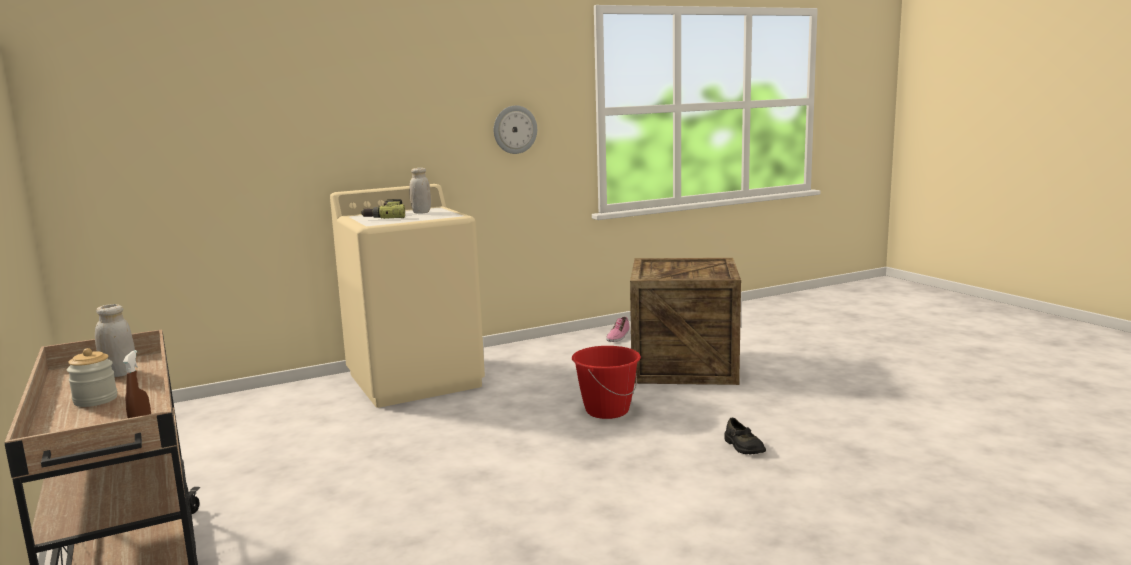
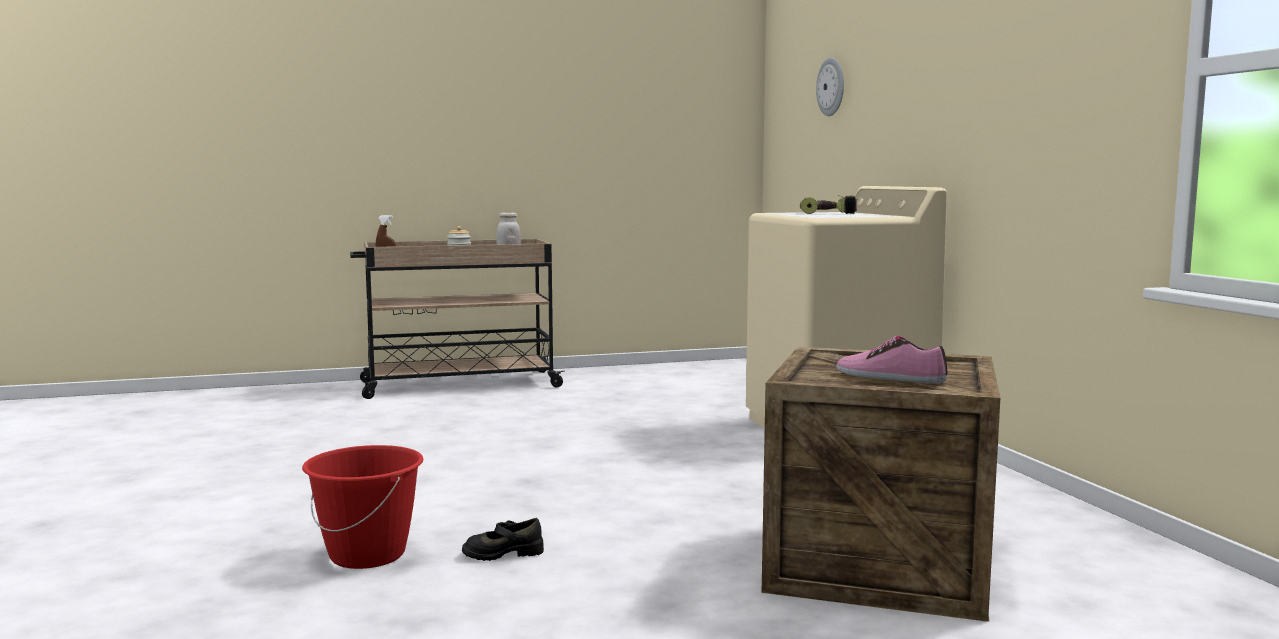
camera: 100 degrees right, 5 degrees down
white jar [409,168,431,214] -> none
wall clock [494,105,537,154] -> wall clock moved to [816,58,844,116]
red bucket [572,346,641,419] -> red bucket moved to [302,445,423,569]
shoe [606,316,630,342] -> shoe moved to [836,336,948,383]

